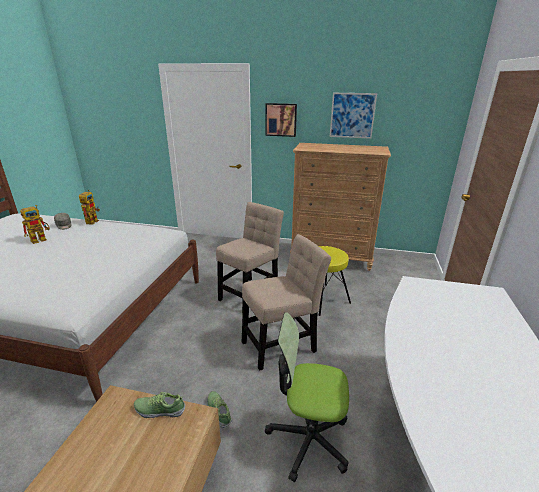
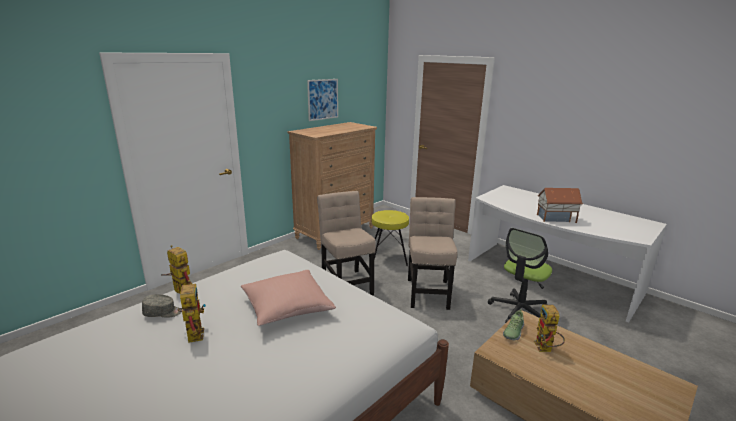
camera: 60 degrees left, 5 degrees down
shoe [207,391,233,428] -> none
picture [266,103,297,137] -> none
none -> pink pillow [241,270,336,326]
none -> toy robot [534,305,565,352]
none -> toy house [537,188,583,223]

